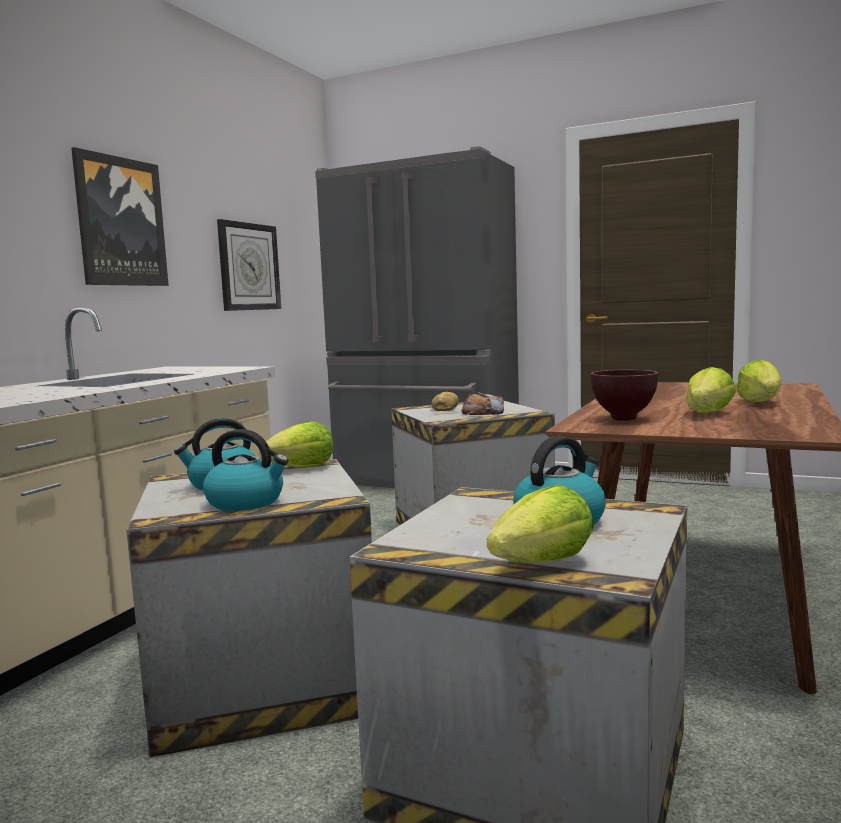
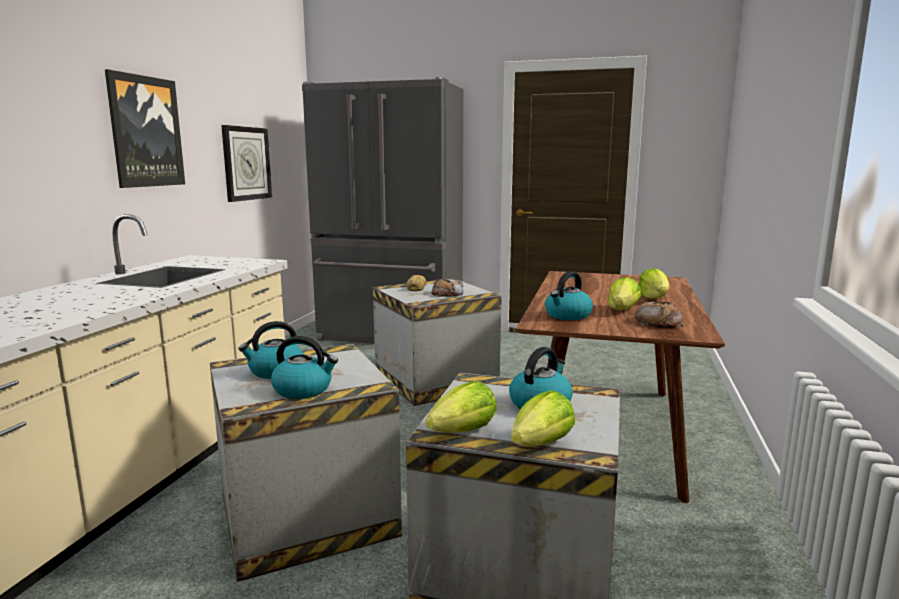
camera: 10 degrees left, 5 degrees up
lettuce [259,421,333,467] -> lettuce moved to [426,381,497,433]
brown bowl [591,370,658,421] -> kettle [545,271,593,320]
none -> bread [634,301,683,328]

